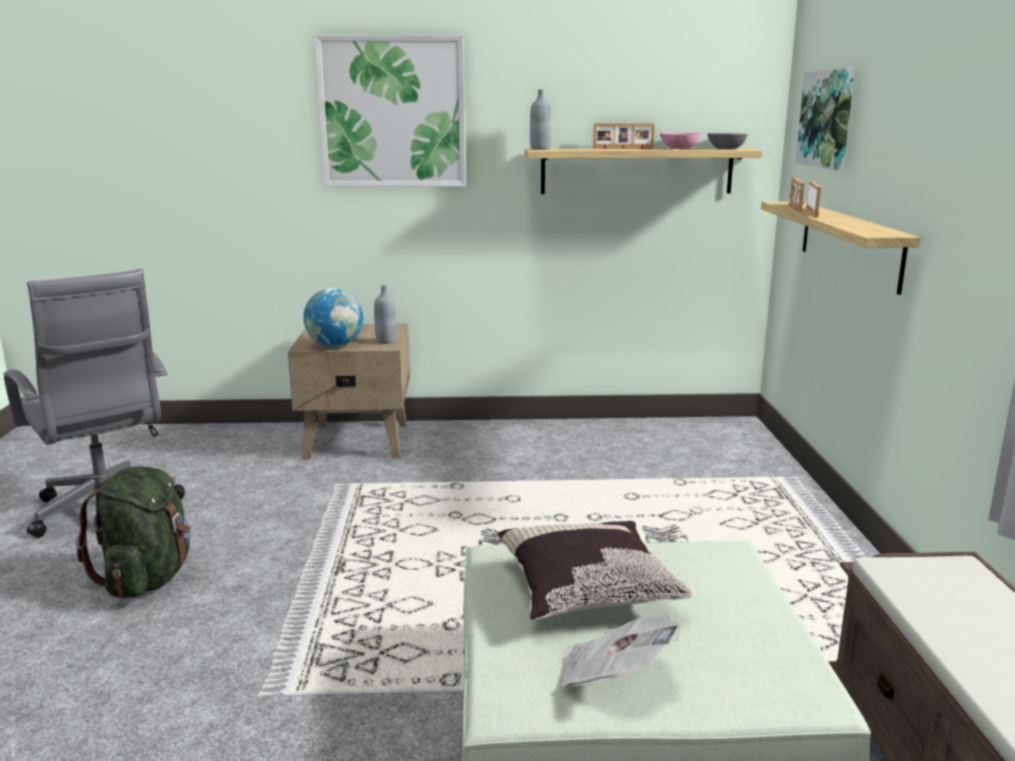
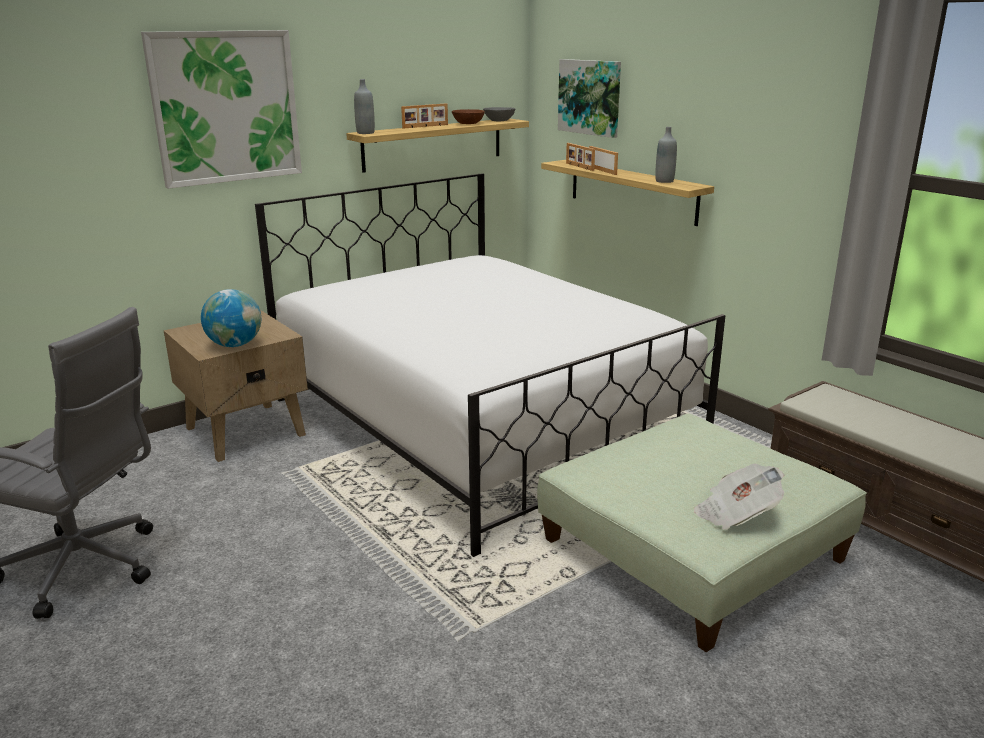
camera: 35 degrees left, 5 degrees up
green backpack [76,466,191,599] -> none
grey bottle [374,285,397,344] -> grey bottle moved to [655,127,677,183]
pillow [497,521,692,621] -> none
pink bowl [660,133,701,149] -> brown bowl [452,109,485,124]
none -> white bed [255,173,726,557]

